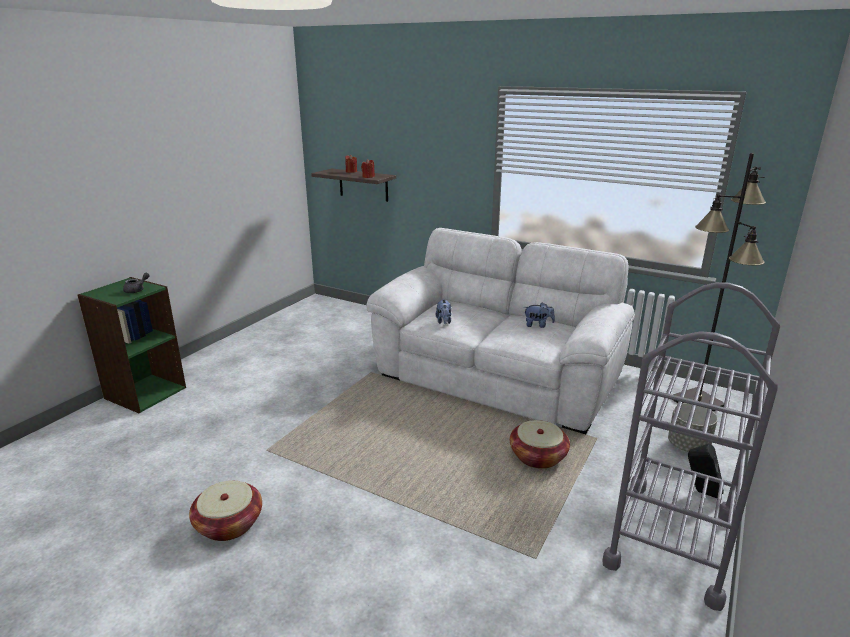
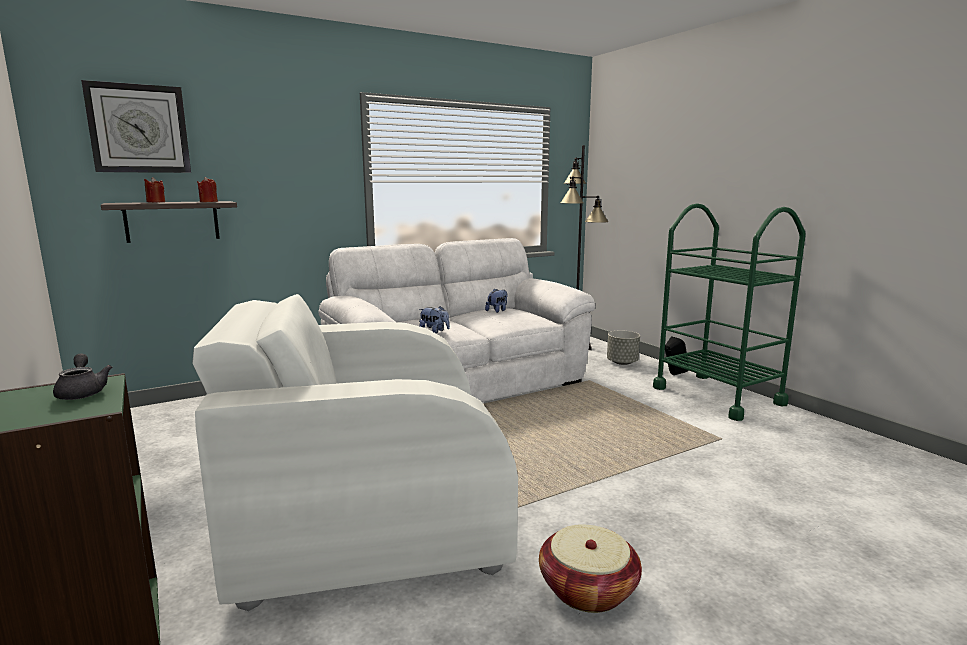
camera: 60 degrees left, 10 degrees down
basket [510,420,570,469] -> none
grey cart [602,282,780,611] -> green cart [653,203,806,421]
none -> wall clock [81,80,191,173]
none -> white armchair [192,294,518,611]

